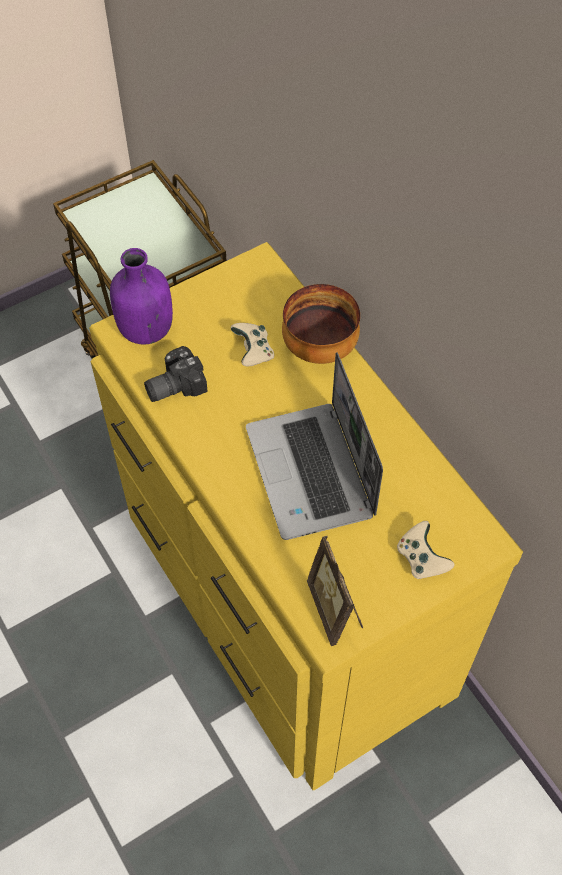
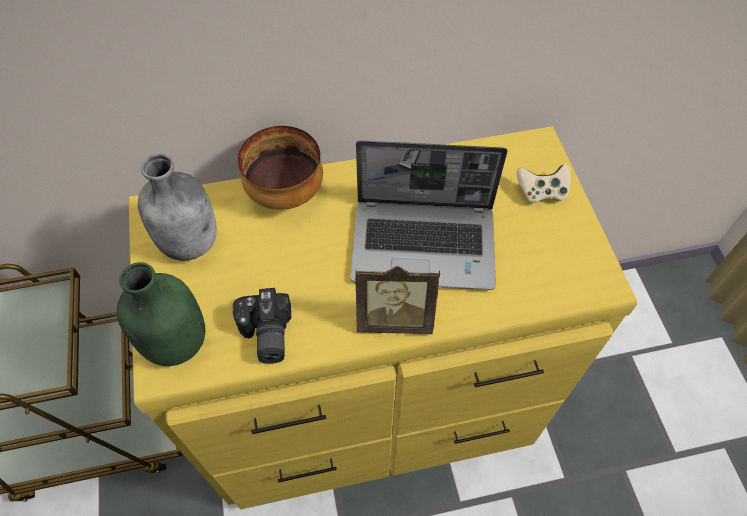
camera: 70 degrees left, 0 degrees up
purple bottle [110,248,173,345] -> green bottle [117,262,205,366]
beige game controller [231,323,274,367] -> none
picture frame [307,536,363,646] -> picture frame moved to [355,266,440,334]
none -> grey bottle [138,154,217,261]

